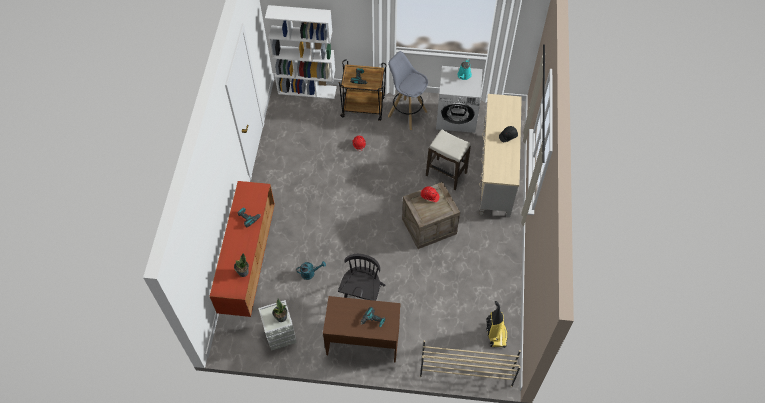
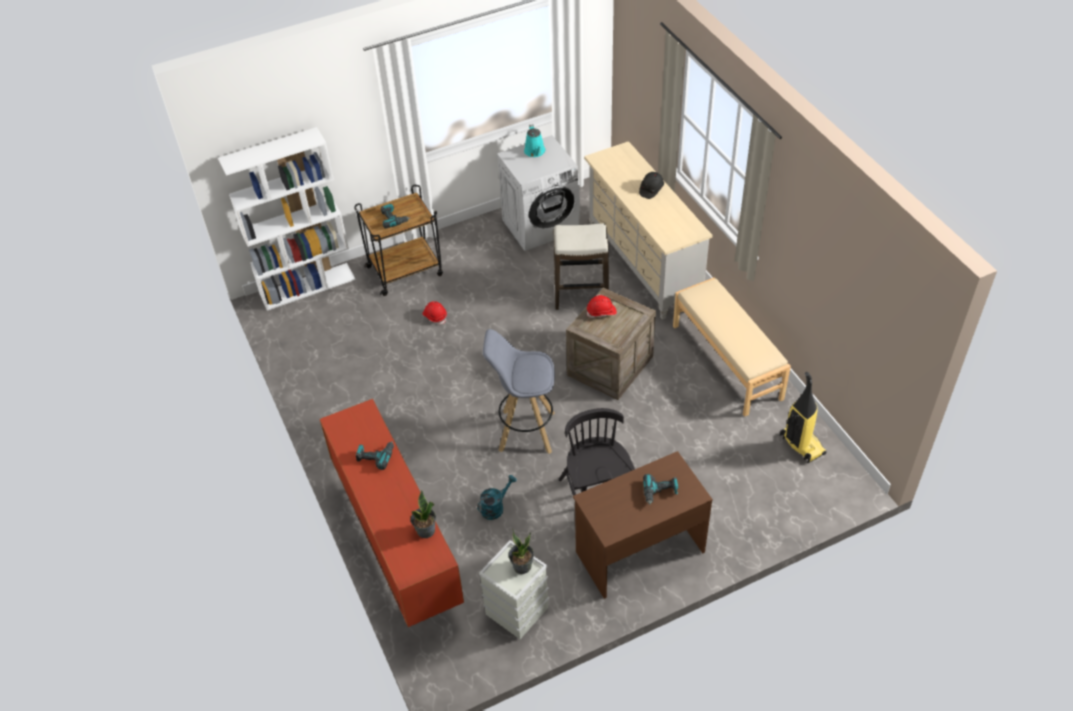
camera: 30 degrees left, 10 degrees down
grey stool [388,51,428,130] -> grey stool moved to [483,329,555,454]
beige shoe rack [420,340,521,387] -> none
none -> beige bench [673,277,791,417]

